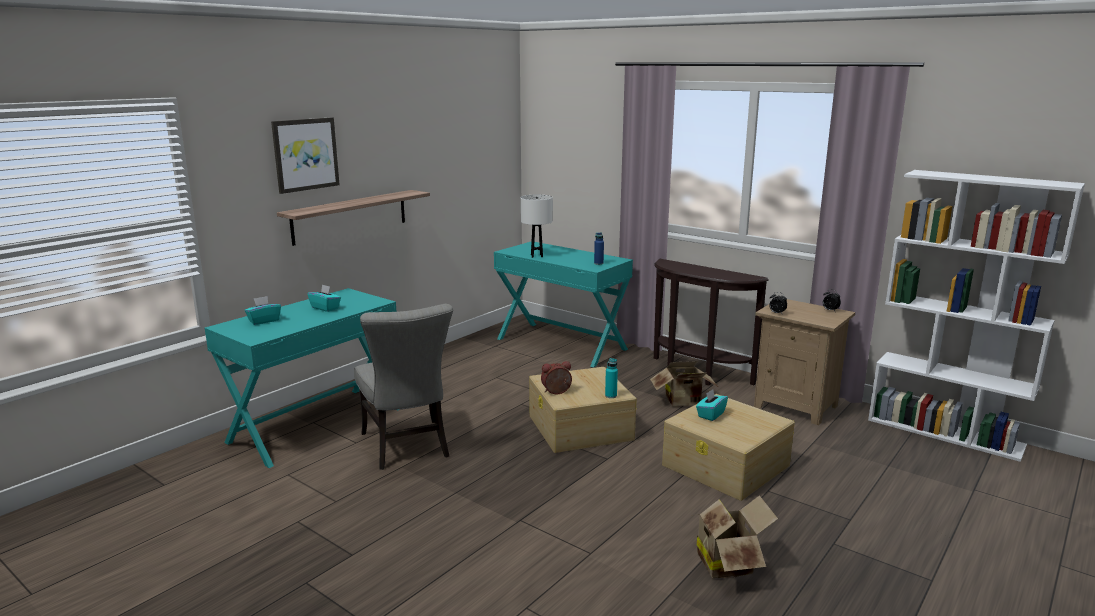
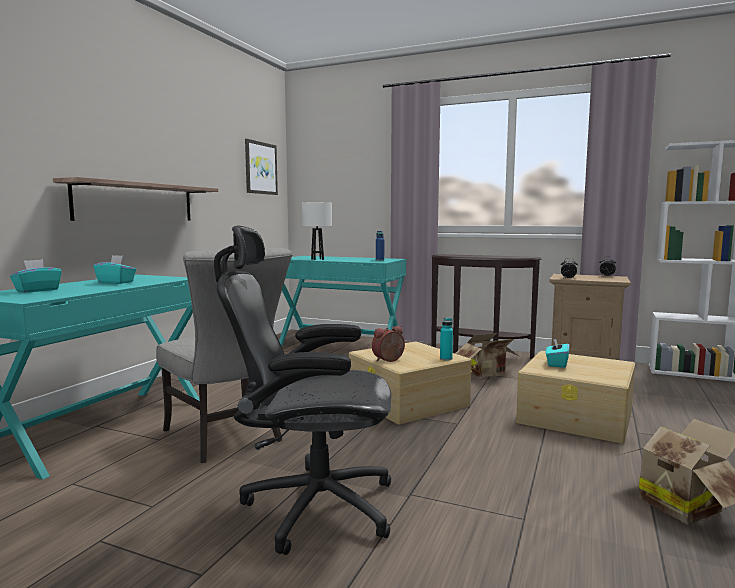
camera: 15 degrees left, 10 degrees down
picture [271,117,340,194] -> picture moved to [245,139,278,195]
none -> office chair [214,226,391,555]

